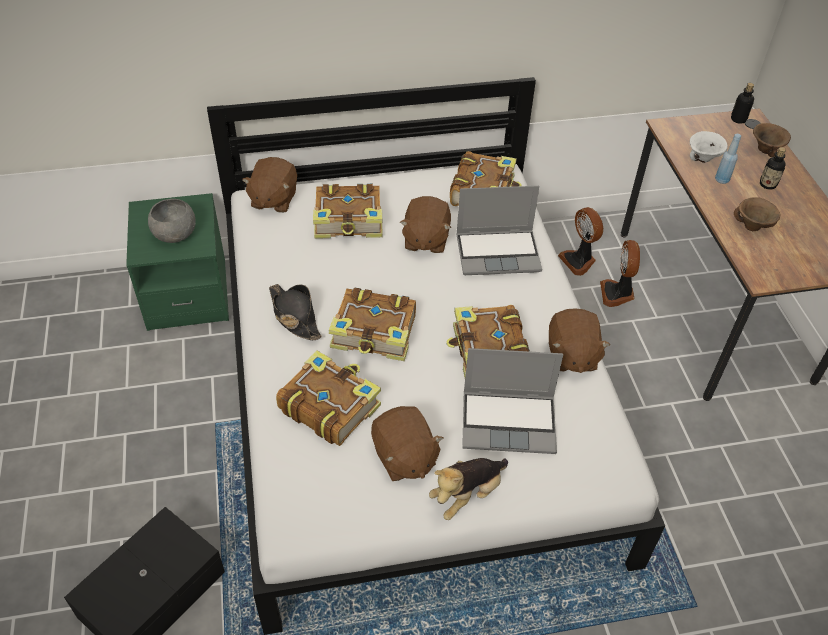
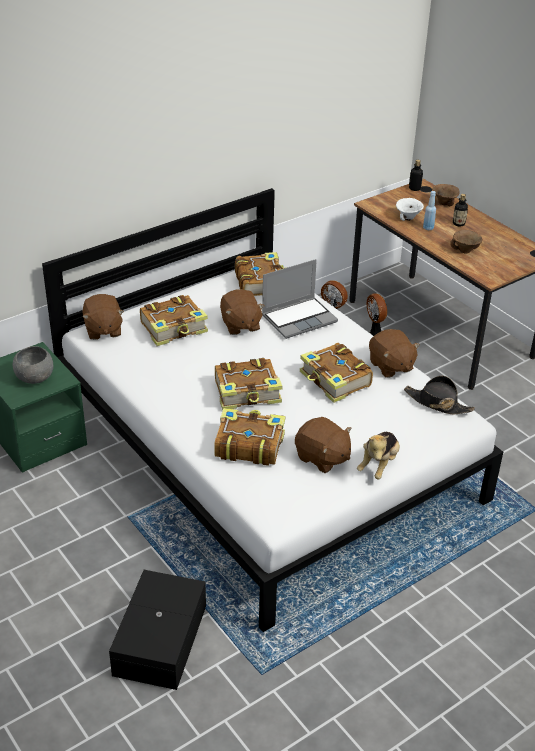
camera: 25 degrees left, 10 degrees down
black hat [269,284,322,340] -> black hat moved to [404,376,475,415]
laptop [462,348,563,454] -> none

